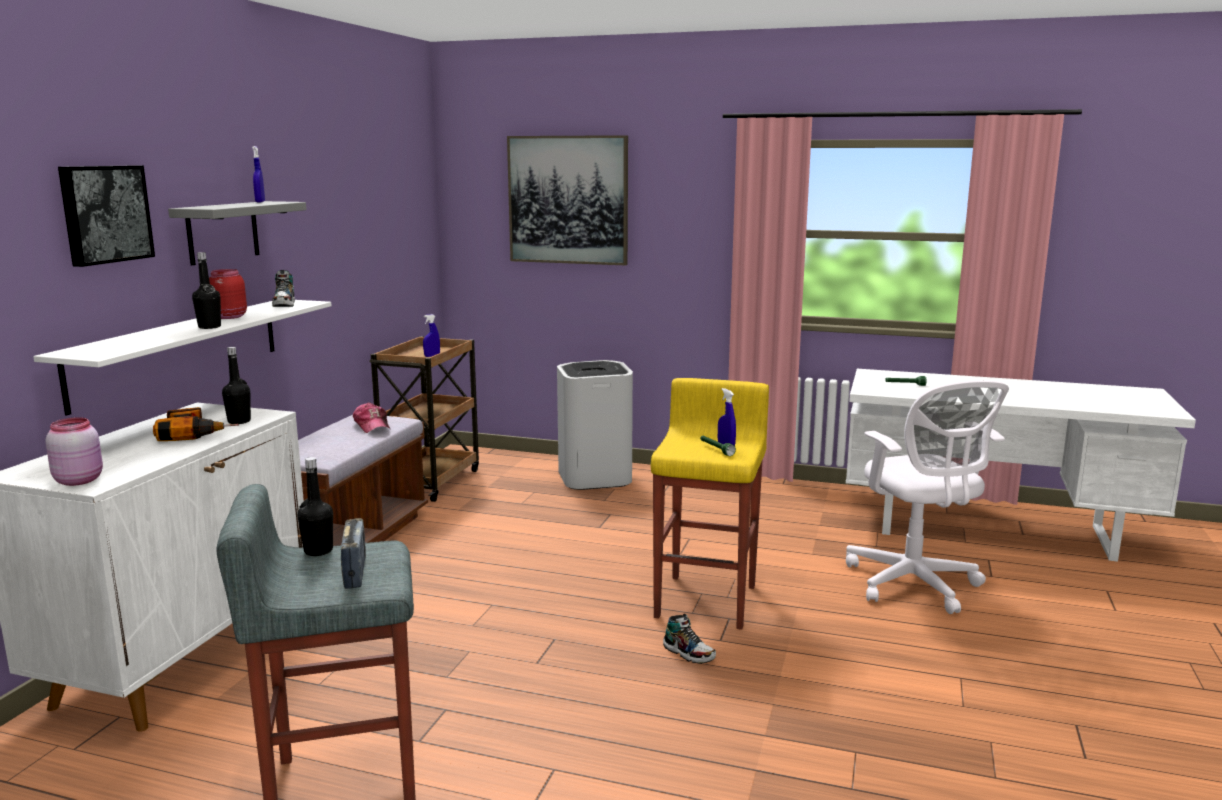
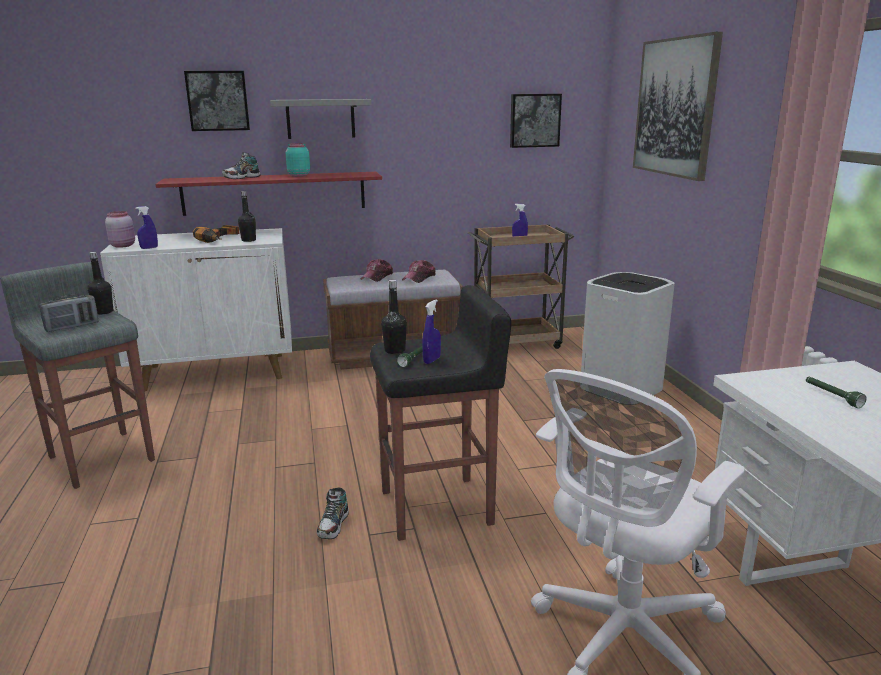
camera: 60 degrees right, 5 degrees up
white shelf [33,300,332,415] -> red shelf [155,172,382,216]
black bottle [192,252,221,329] -> black bottle moved to [381,280,407,354]
red jar [209,269,247,319] -> turquoise jar [286,143,310,177]
blue spray bottle [252,146,265,202] -> blue spray bottle moved to [135,206,158,249]
shoe [272,270,295,307] -> shoe moved to [222,152,260,179]
yellow stool [651,378,769,630] -> black stool [370,285,511,541]
none -> cap [361,259,393,282]
none -> picture [510,94,562,148]

